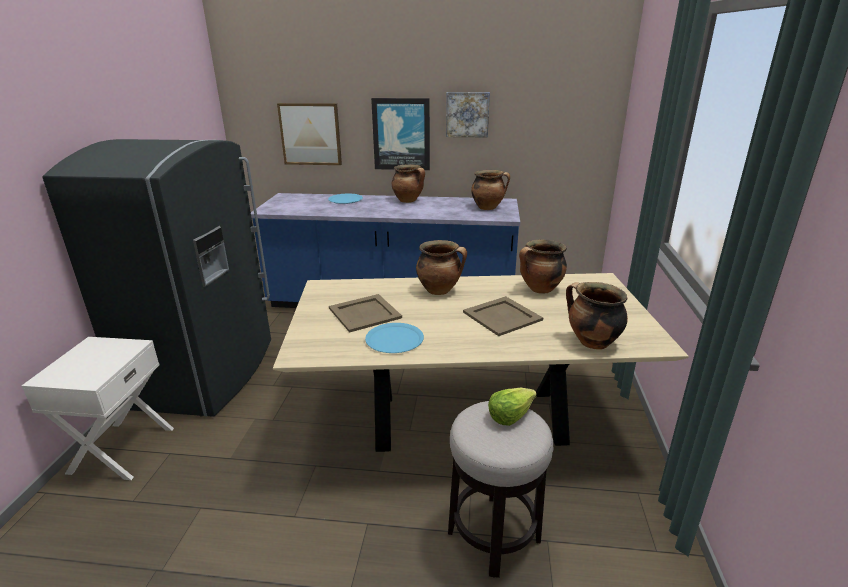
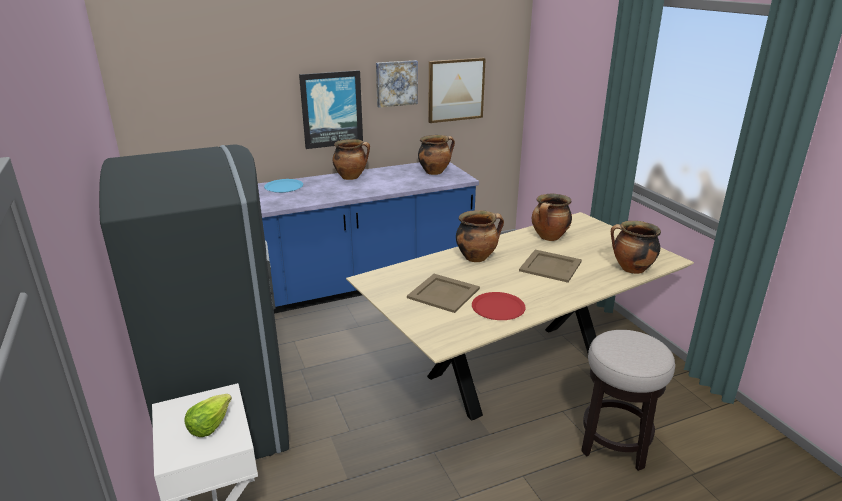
camera: 30 degrees left, 0 degrees up
picture [277,103,342,165] -> picture moved to [428,58,486,123]
blue plate [365,323,424,353] -> red plate [472,292,526,320]
lettuce [488,387,537,426] -> lettuce moved to [184,394,232,437]

